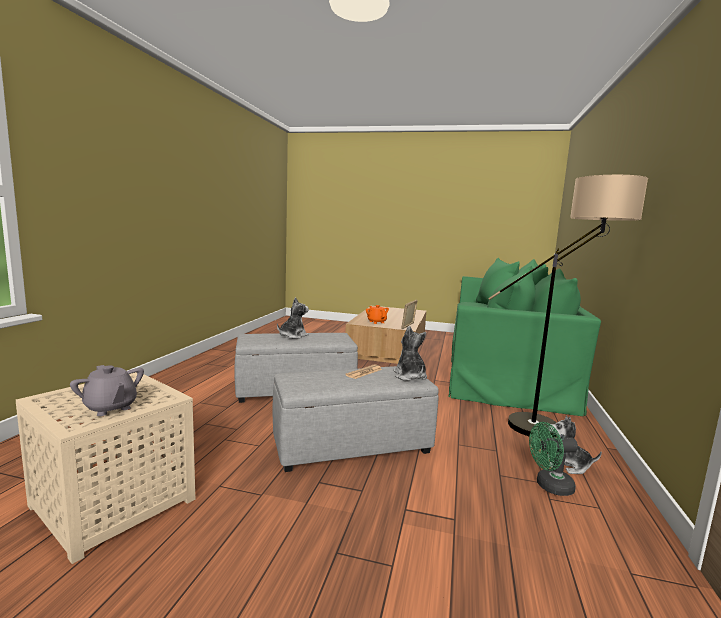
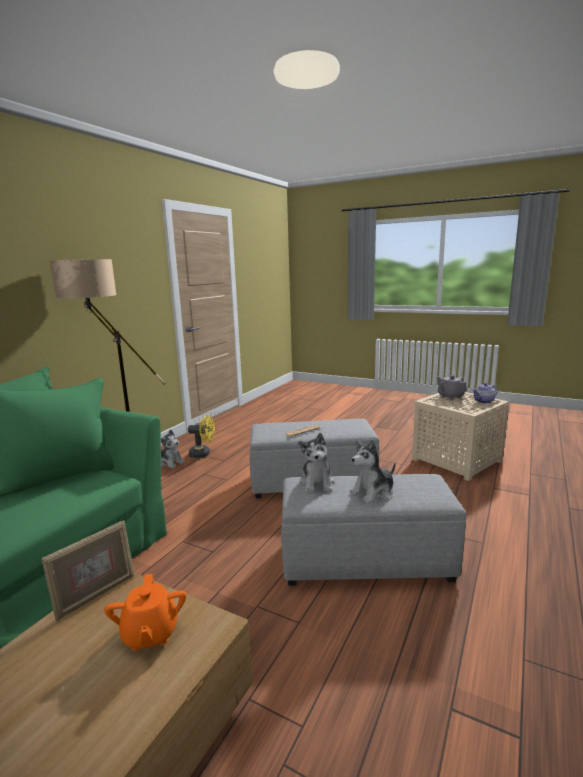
camera: 165 degrees left, 5 degrees up
plush toy [394,326,427,381] -> plush toy moved to [299,433,335,493]
green fan [529,422,578,496] -> yellow fan [188,416,215,458]
none -> teapot [472,383,498,403]

